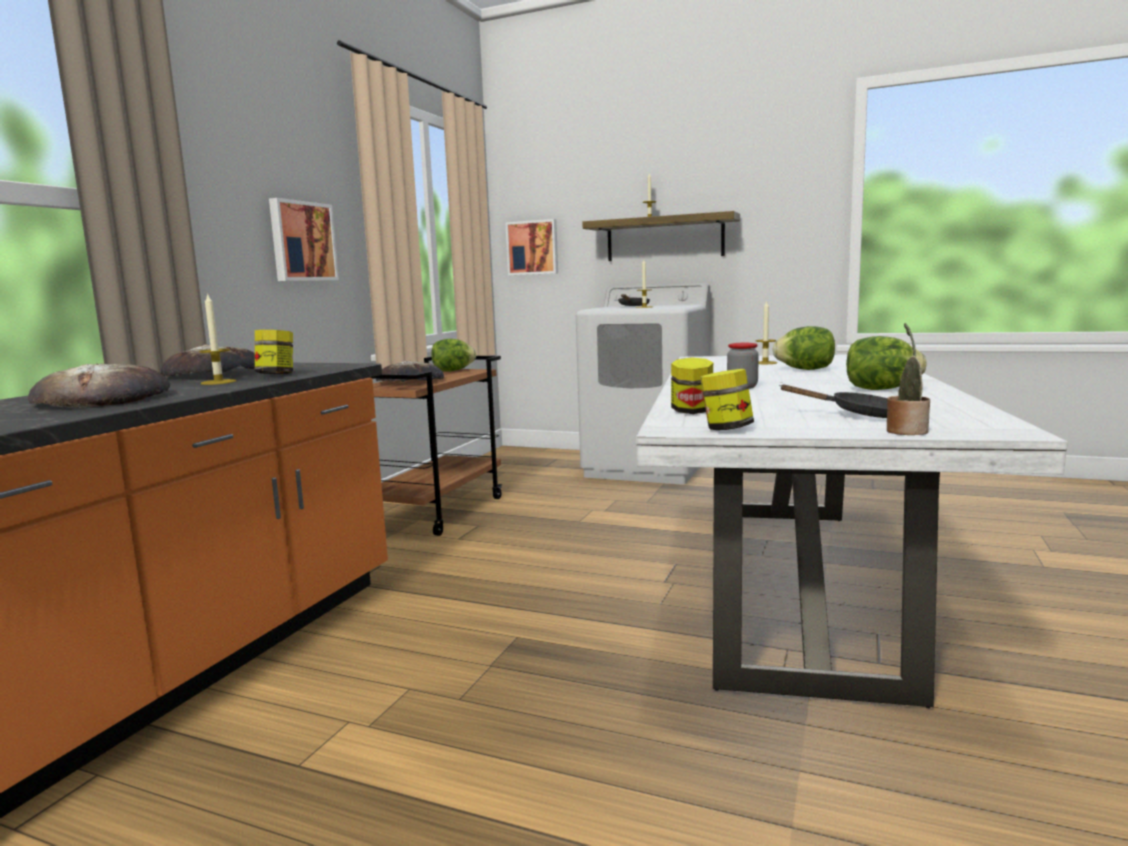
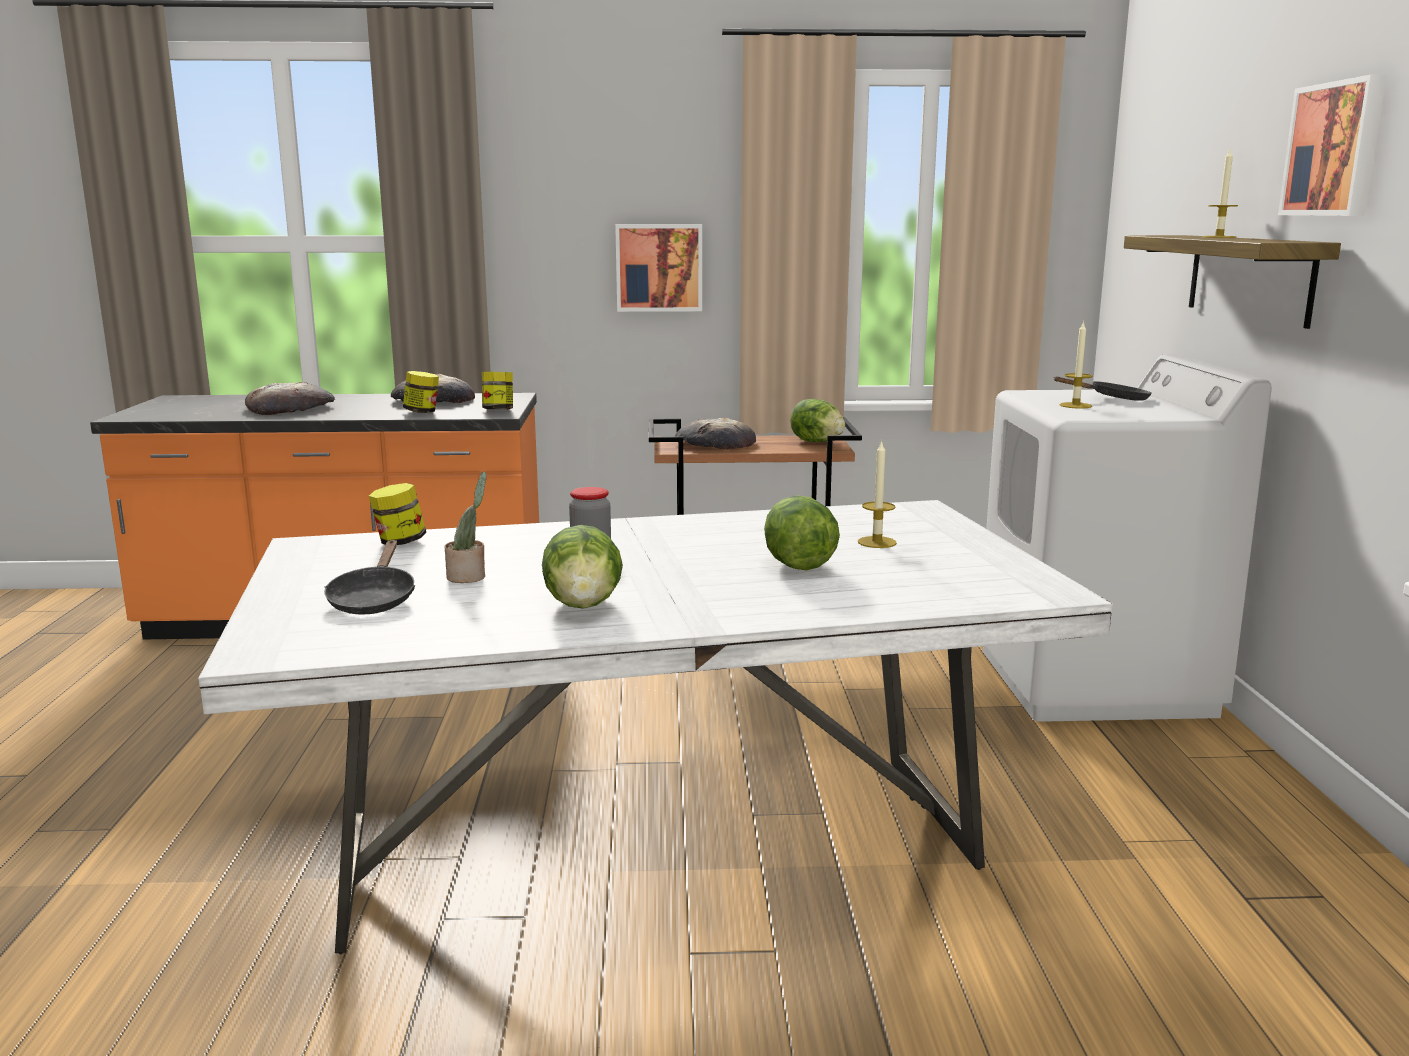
camera: 65 degrees right, 5 degrees up
candle [199,293,236,385] -> none
picture [505,219,558,275] -> picture moved to [1278,75,1387,216]
jar [700,369,754,430] -> jar moved to [482,372,513,409]
potted plant [887,323,930,435] -> potted plant moved to [445,471,487,583]

